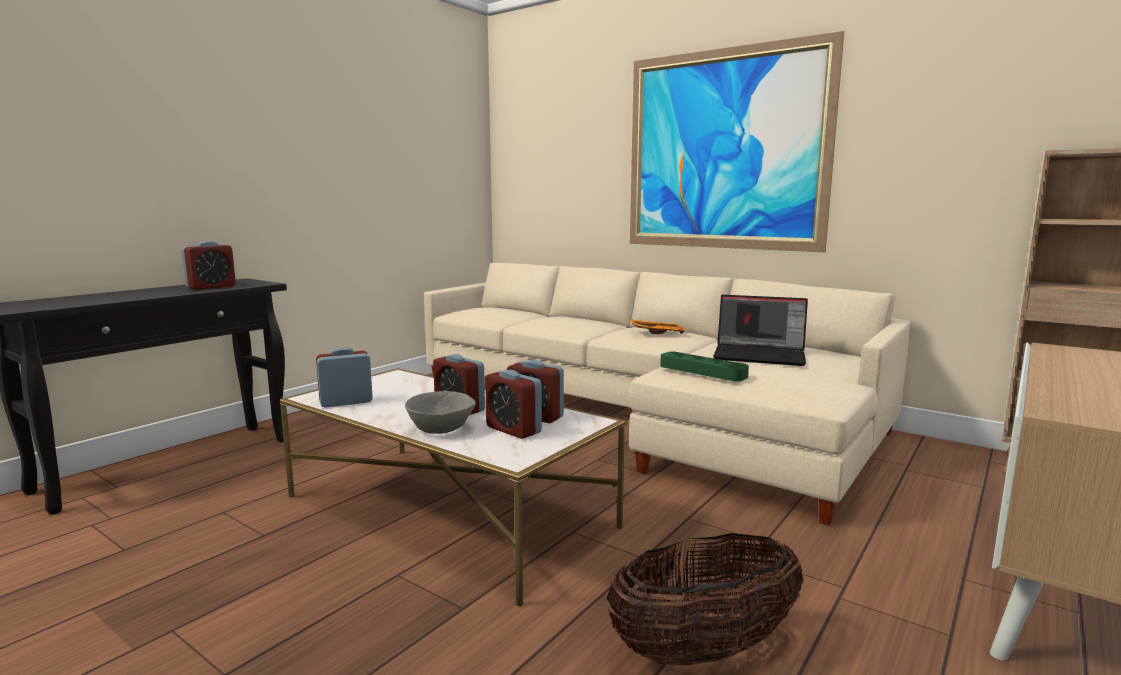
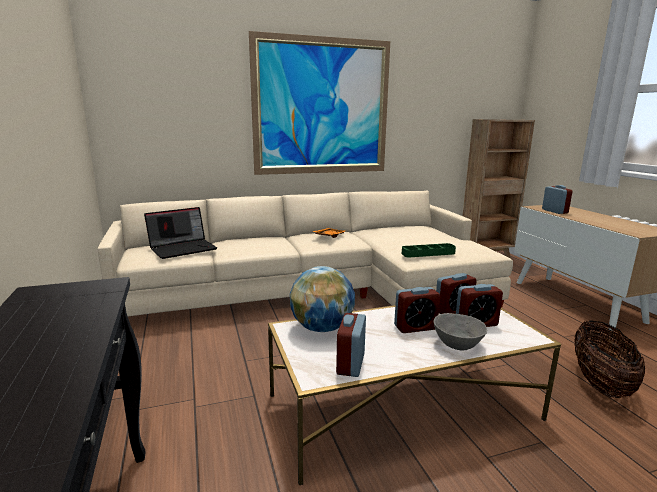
camera: 55 degrees left, 5 degrees up
alarm clock [181,241,236,290] -> alarm clock moved to [542,185,572,214]
laptop [713,295,808,366] -> laptop moved to [144,207,217,259]
none -> globe [290,266,355,332]

